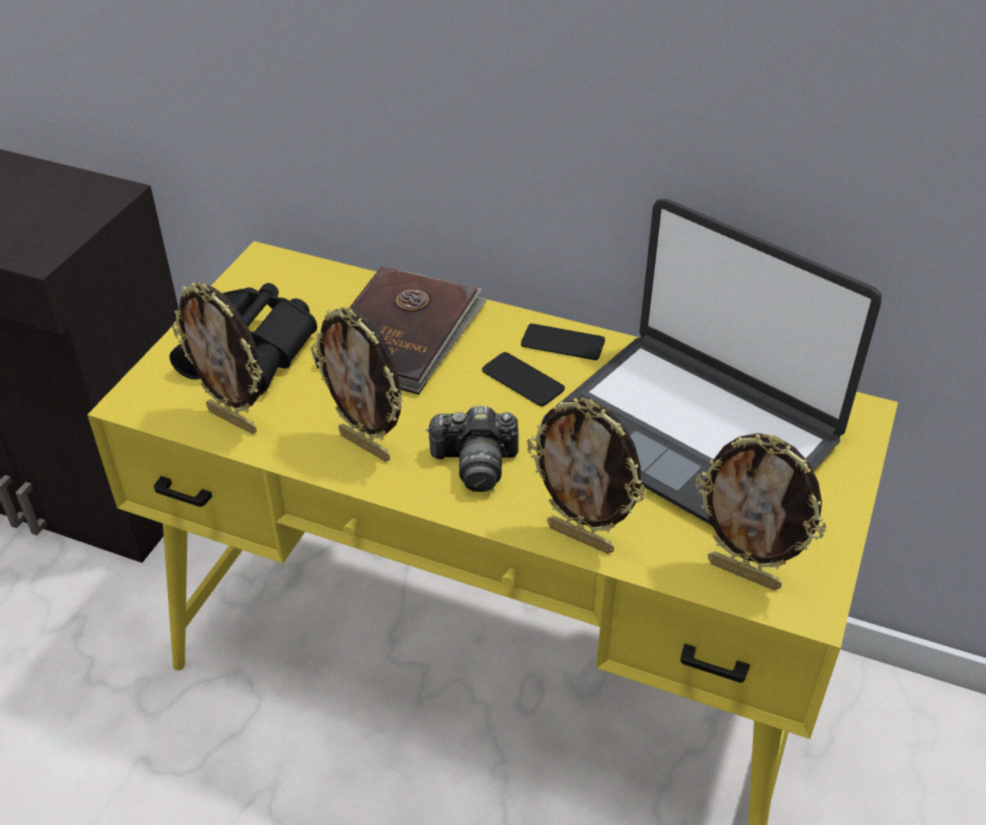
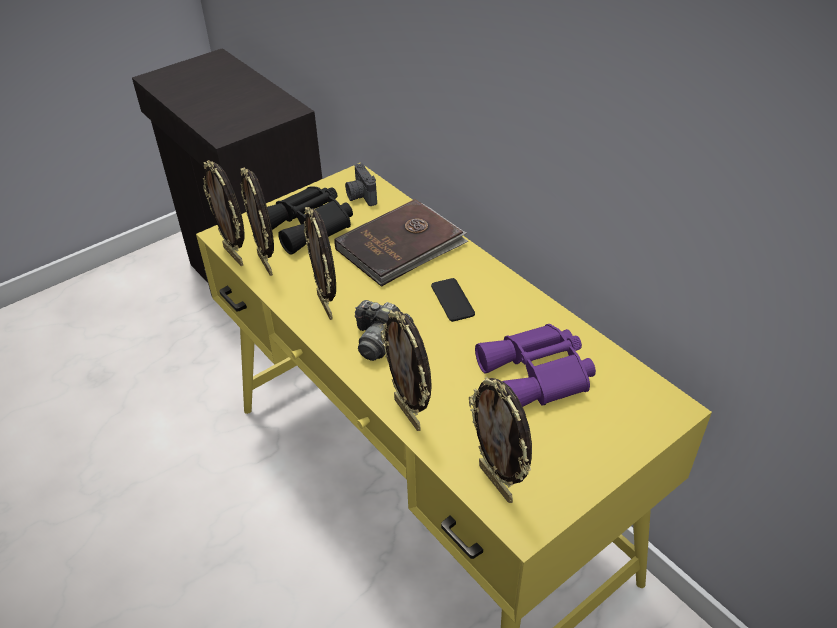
camera: 30 degrees right, 0 degrees up
phone [521,324,605,360] -> none
laptop [541,199,882,525] -> purple binoculars [475,324,596,407]
none -> picture frame [203,160,244,266]
none -> camera [345,163,377,206]

